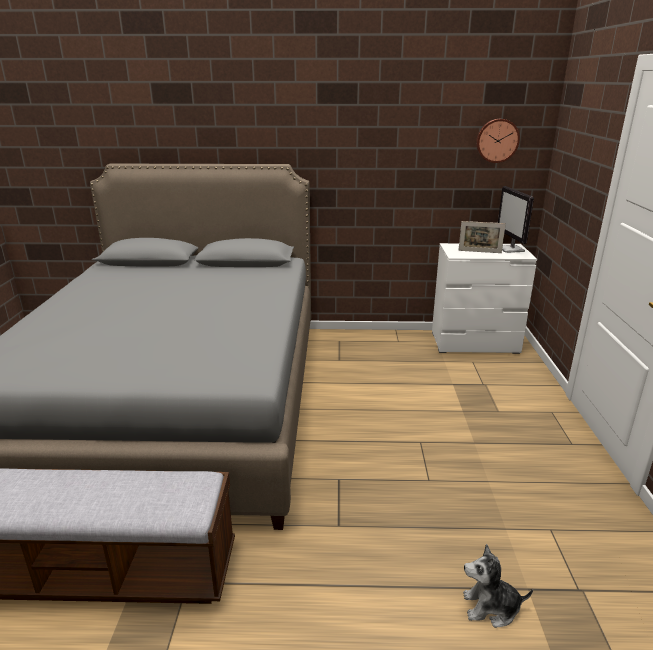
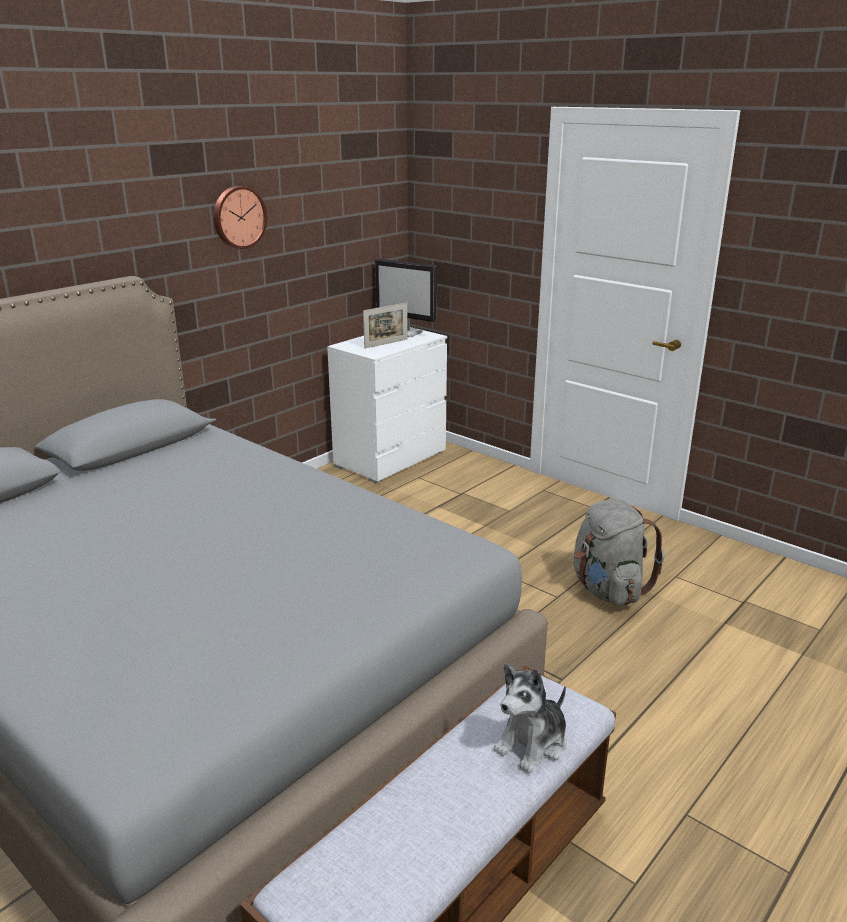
camera: 50 degrees left, 0 degrees up
plush toy [463,544,533,628] -> plush toy moved to [493,663,566,774]
wall clock [476,119,520,163] -> wall clock moved to [214,186,267,249]
none -> grey backpack [574,499,664,606]

